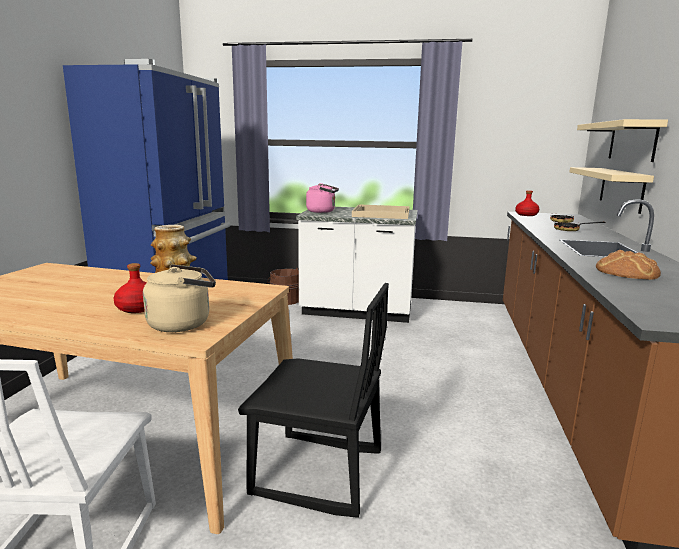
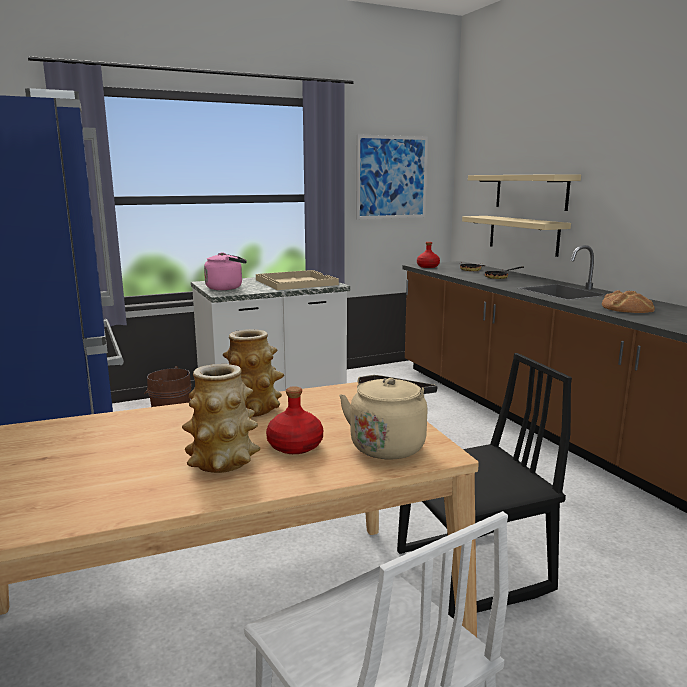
camera: 35 degrees left, 0 degrees up
none -> vase [182,364,260,473]
none -> picture [356,134,428,219]

